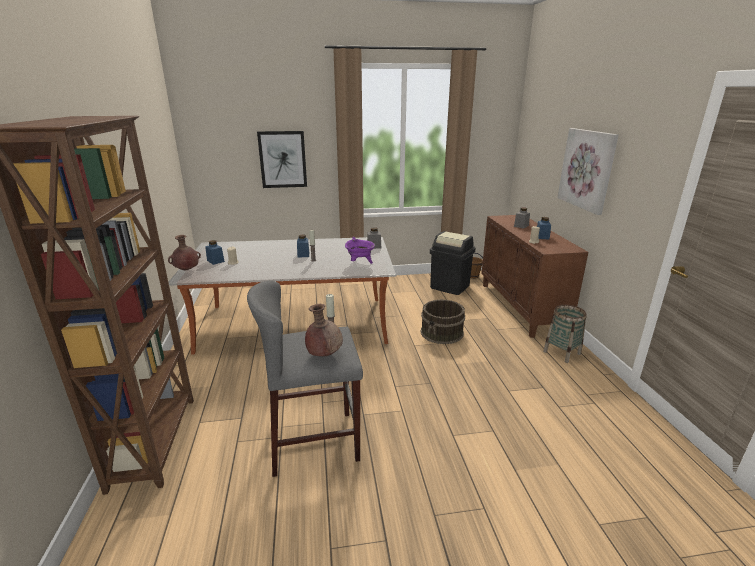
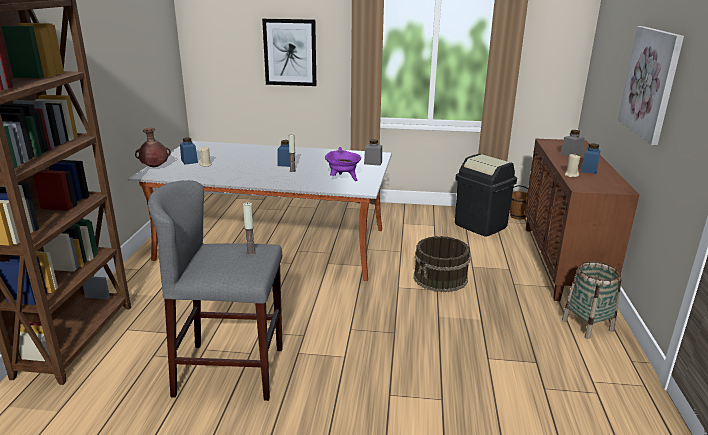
camera: 15 degrees right, 0 degrees up
brown vase [305,304,343,356] -> none

